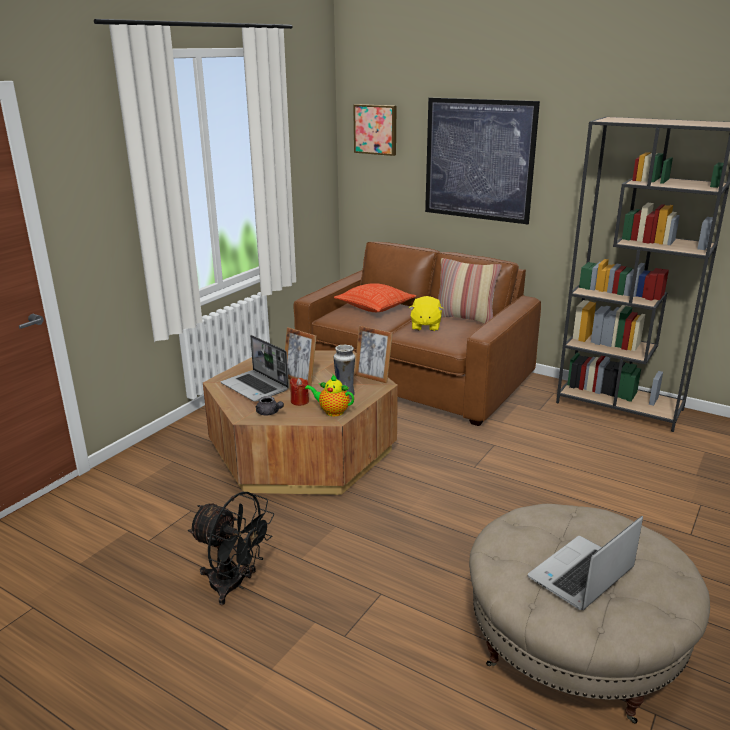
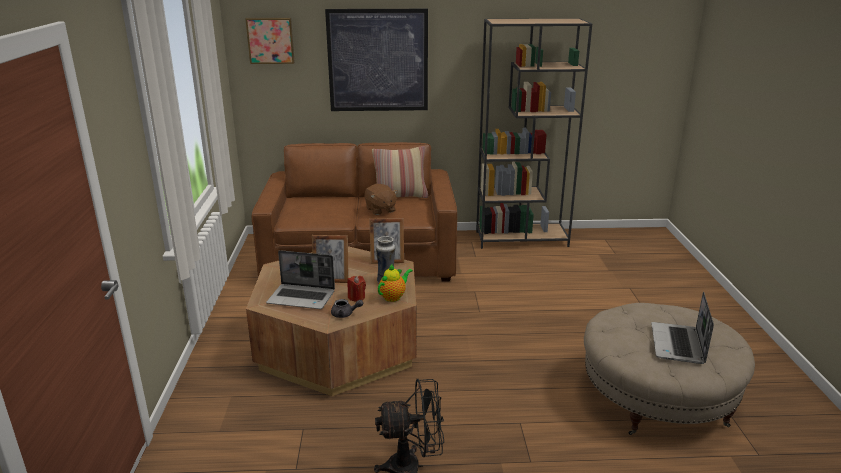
camera: 35 degrees left, 0 degrees up
teapot [305,374,354,416] -> teapot turned 150 degrees clockwise [378,265,413,302]
orange pillow [334,283,416,312] -> none
yellow plush toy [409,296,443,331] -> brown plush toy [364,184,398,215]

